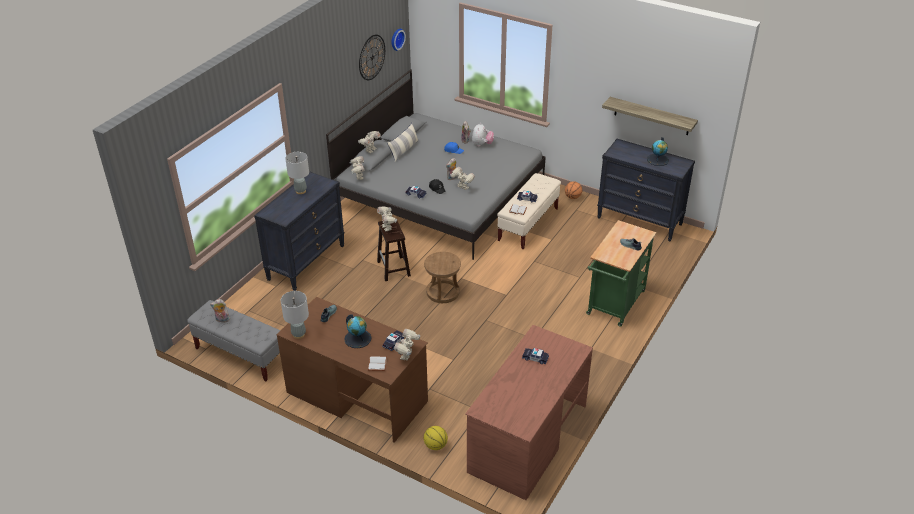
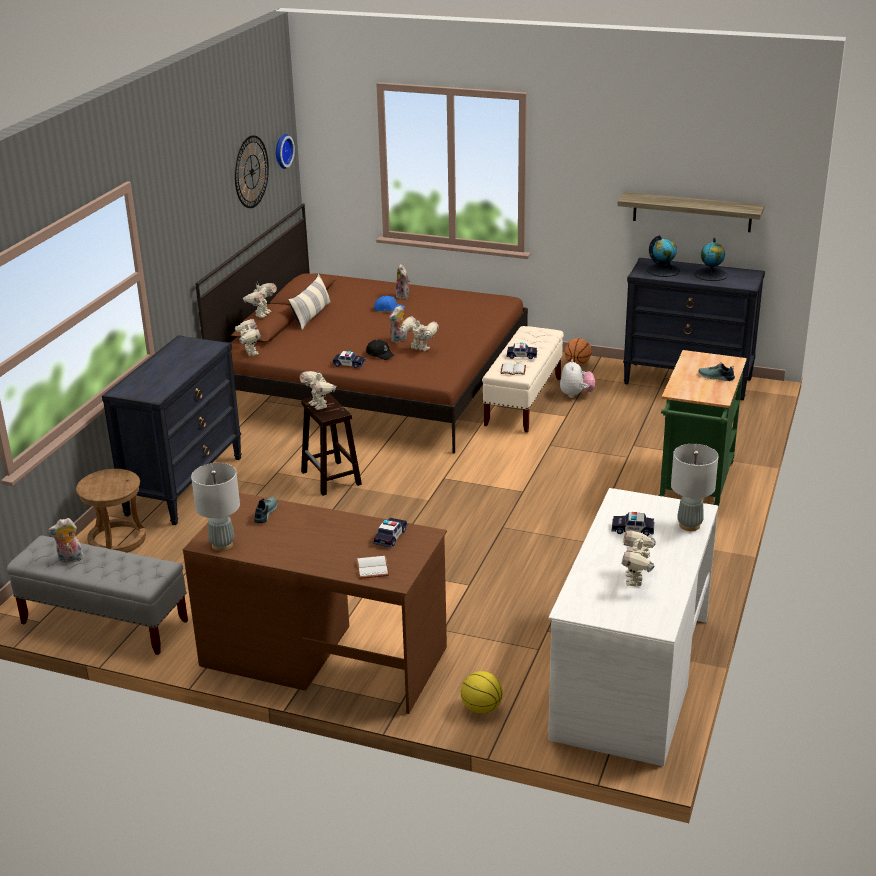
camera: 10 degrees left, 10 degrees down
grey table lamp [285,152,309,194] -> grey table lamp moved to [671,444,718,531]
grey bed [326,69,545,260] -> brown bed [195,203,528,453]
globe [344,314,372,348] -> globe moved to [647,235,680,277]
toy robot [394,329,420,361] -> toy robot moved to [621,531,656,586]
brown stool [424,252,461,303] -> brown stool moved to [76,469,146,553]
brown desk [465,325,593,500] -> white desk [548,488,718,766]
plush toy [472,123,494,147] -> plush toy moved to [560,360,595,398]

